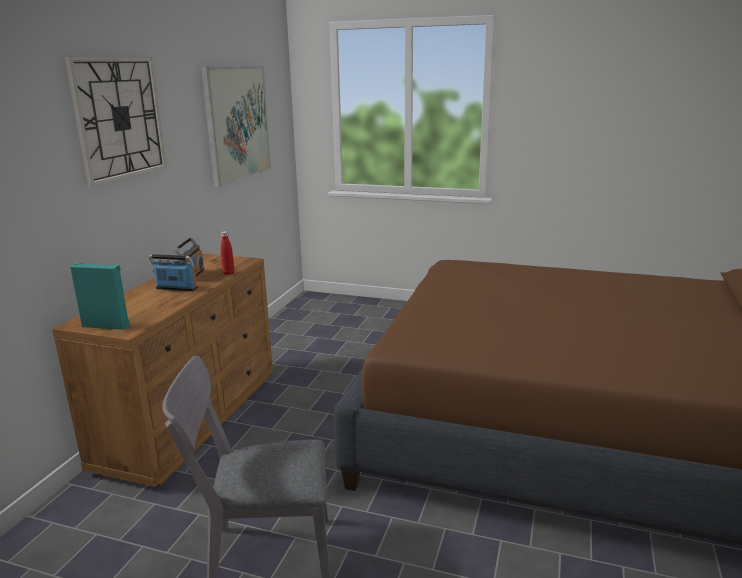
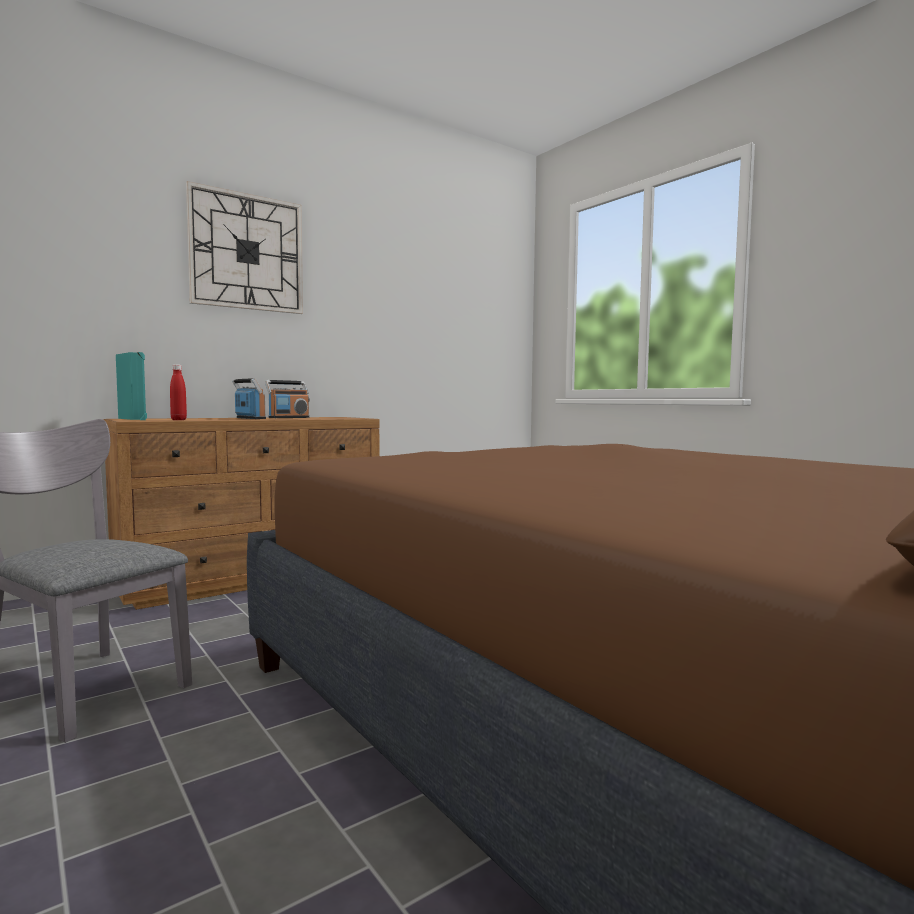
camera: 35 degrees right, 15 degrees down
picture [201,66,271,187] -> none
red bottle [221,231,234,275] -> red bottle moved to [170,365,187,420]

